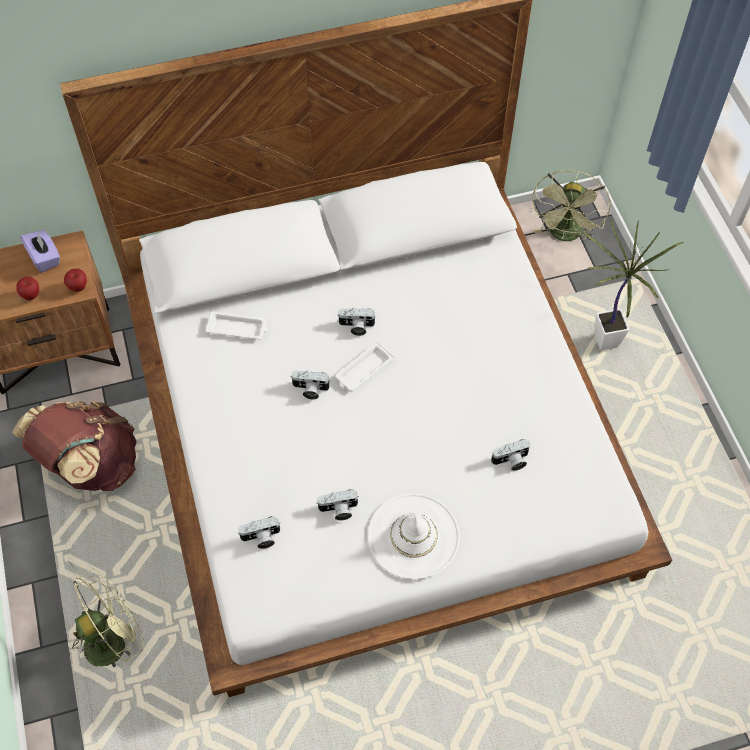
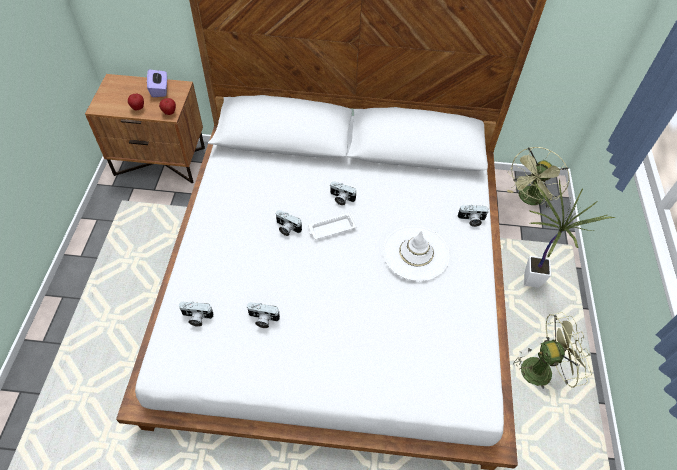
camera: 20 degrees right, 5 degrees down
brown backpack [12,401,136,491] -> none
green fan [69,569,144,667] -> green fan moved to [513,312,592,389]
white tray [205,311,268,339] -> none
white hat [368,493,460,579] -> white hat moved to [383,225,450,281]
camera [491,439,530,471] -> camera moved to [457,205,489,227]

